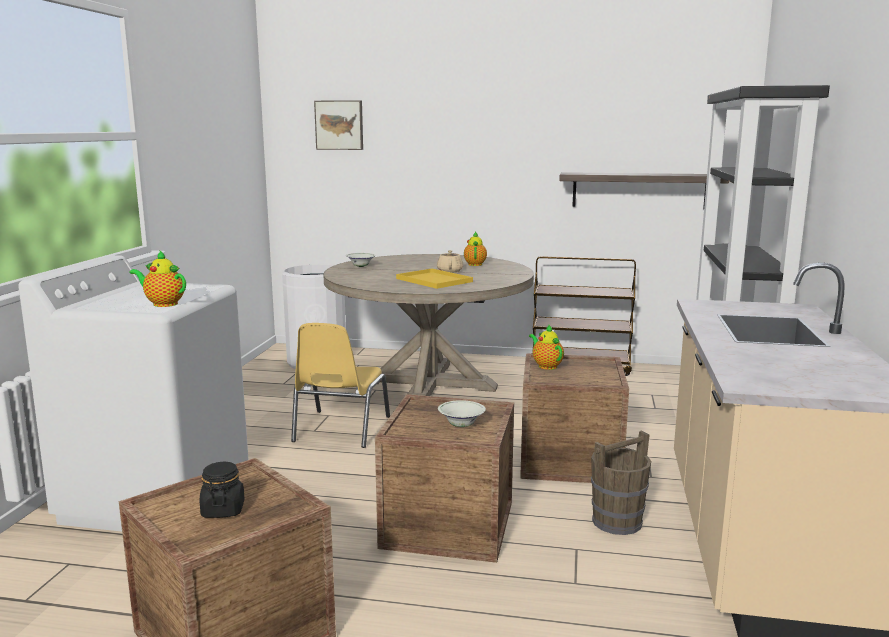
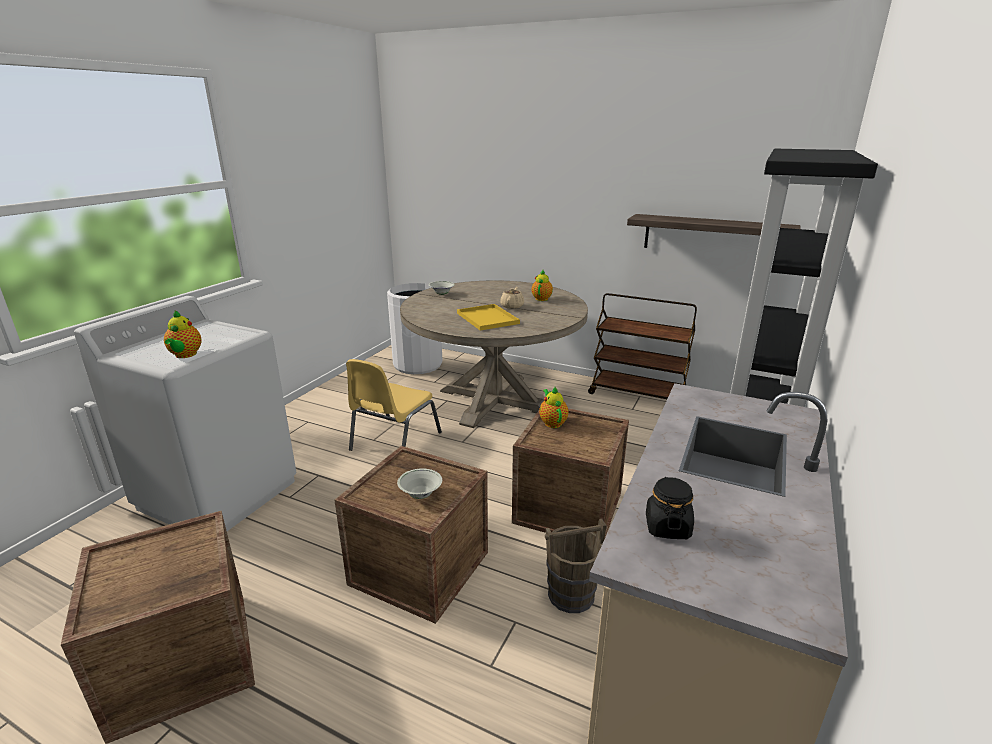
camera: 15 degrees right, 10 degrees up
teapot [129,251,186,307] -> teapot turned 135 degrees counterclockwise [164,310,202,358]
black jar [199,462,245,518] -> black jar moved to [646,477,694,539]
picture [314,100,363,150] -> none

